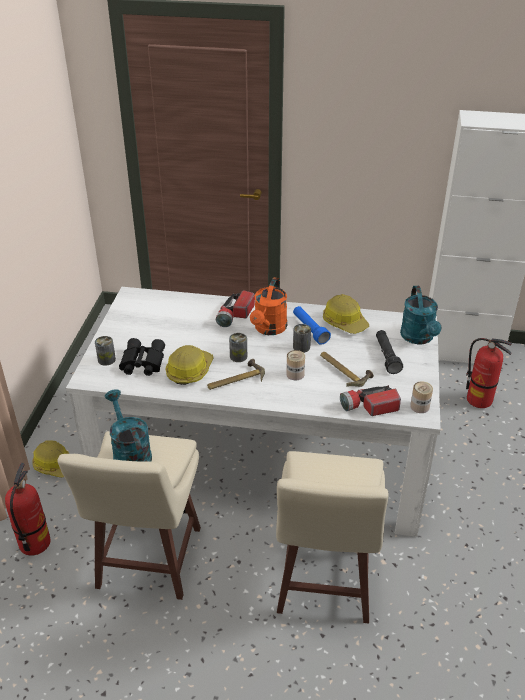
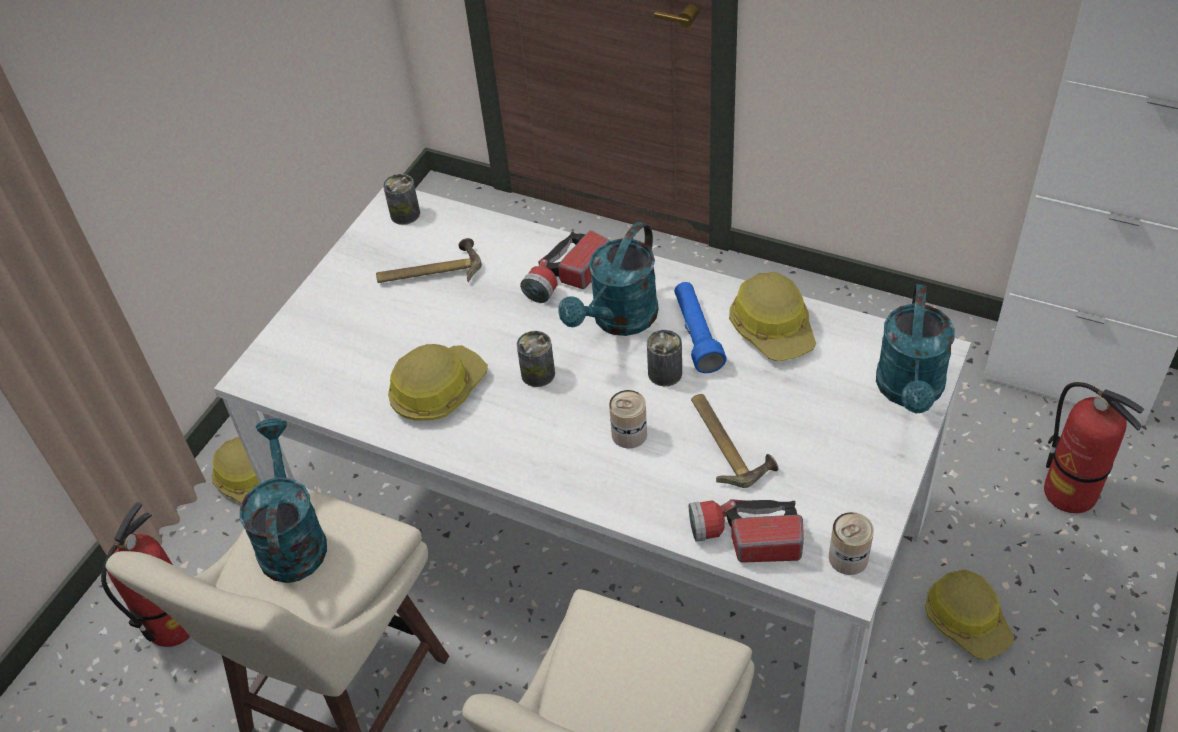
camera: 20 degrees right, 10 degrees up
can [95,336,116,366] -> can moved to [383,174,420,225]
black binoculars [119,338,165,376] -> none
hammer [207,359,265,390] -> hammer moved to [376,238,482,283]
orange watering can [250,277,287,335] -> turquoise watering can [559,222,659,336]
black flashlight [376,330,403,374] -> none
none -> hard hat [925,569,1014,660]

